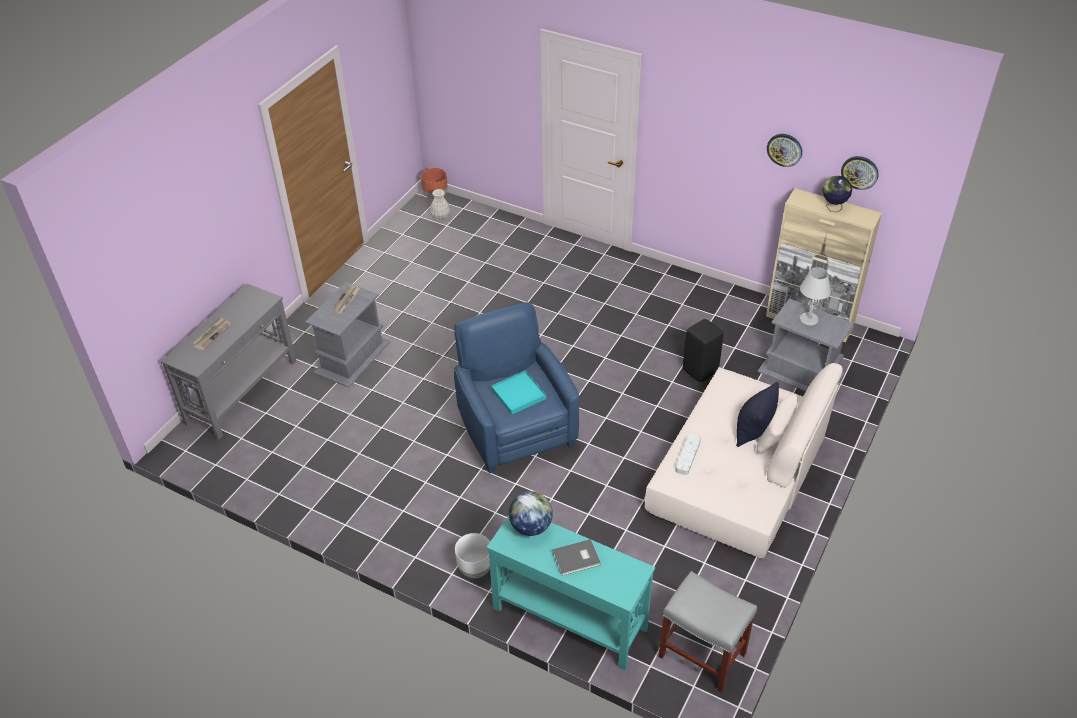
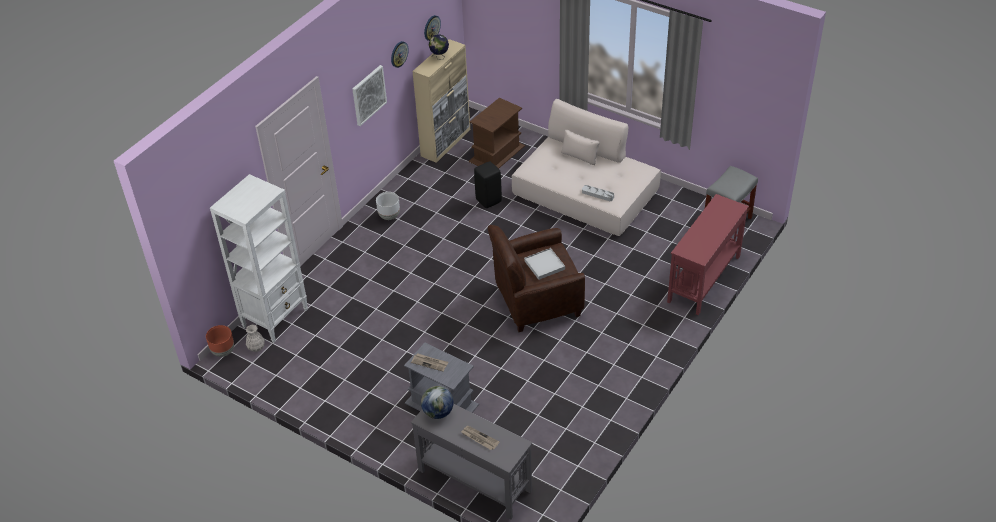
camera: 85 degrees left, 0 degrees up
blue armchair [454,302,579,474] -> brown armchair [488,225,585,332]
white planter [455,533,490,578] -> white planter moved to [376,192,400,220]
turquoise console table [486,516,655,670] -> red console table [667,194,749,315]
turquoise tray [491,371,546,415] -> white tray [524,248,565,280]
globe [509,491,553,536] -> globe moved to [421,386,454,419]
grey book [552,539,601,576] -> none
black pillow [736,382,779,447] -> none
grey side table [758,298,854,392] -> brown side table [469,98,525,169]
grey table lamp [800,267,831,326] -> none
none -> white bookcase [210,174,308,343]
none -> picture [352,65,387,126]

